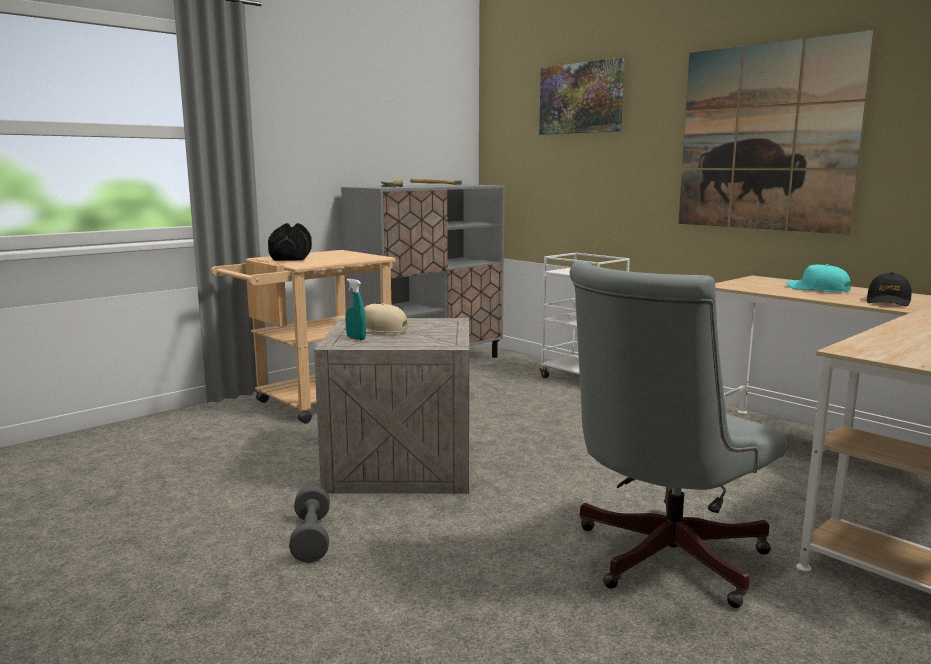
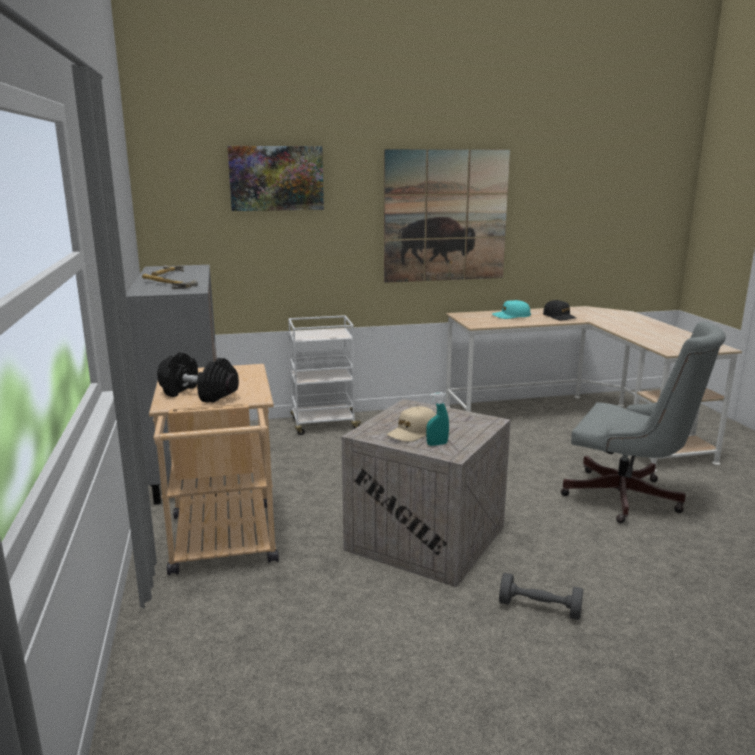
camera: 60 degrees left, 5 degrees up
grey office chair [570,261,787,608] -> grey office chair turned 45 degrees counterclockwise [561,321,726,523]

